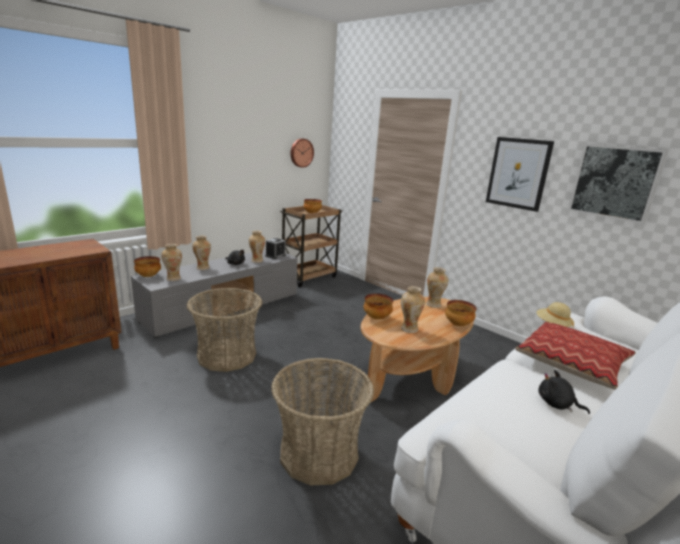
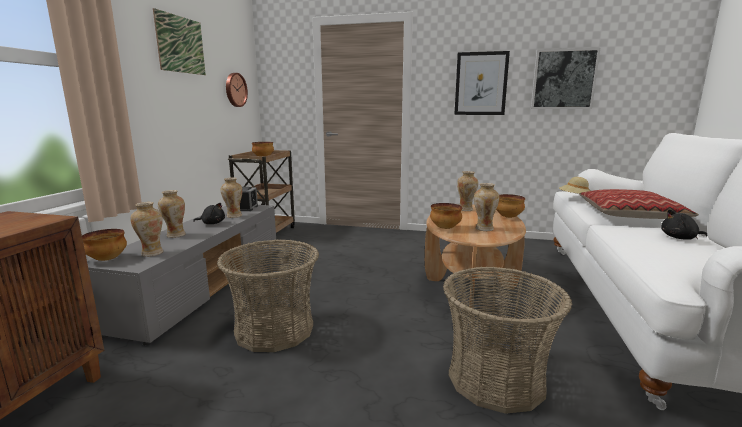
camera: 30 degrees left, 5 degrees down
none -> picture [153,8,206,75]

